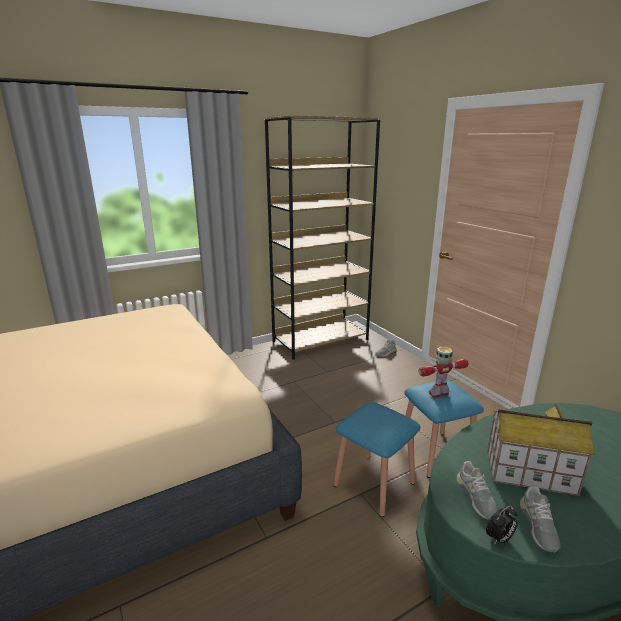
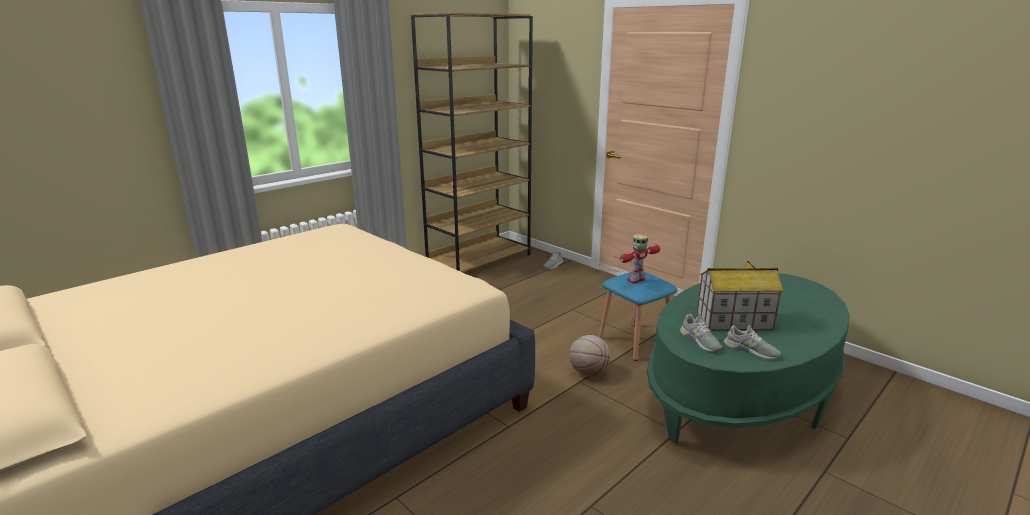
camera: 15 degrees left, 0 degrees up
blue stool [333,402,420,517] -> basketball [569,335,611,376]
alarm clock [486,505,518,544] -> none
grey shoe [520,486,561,552] -> grey shoe turned 45 degrees counterclockwise [724,325,781,359]

